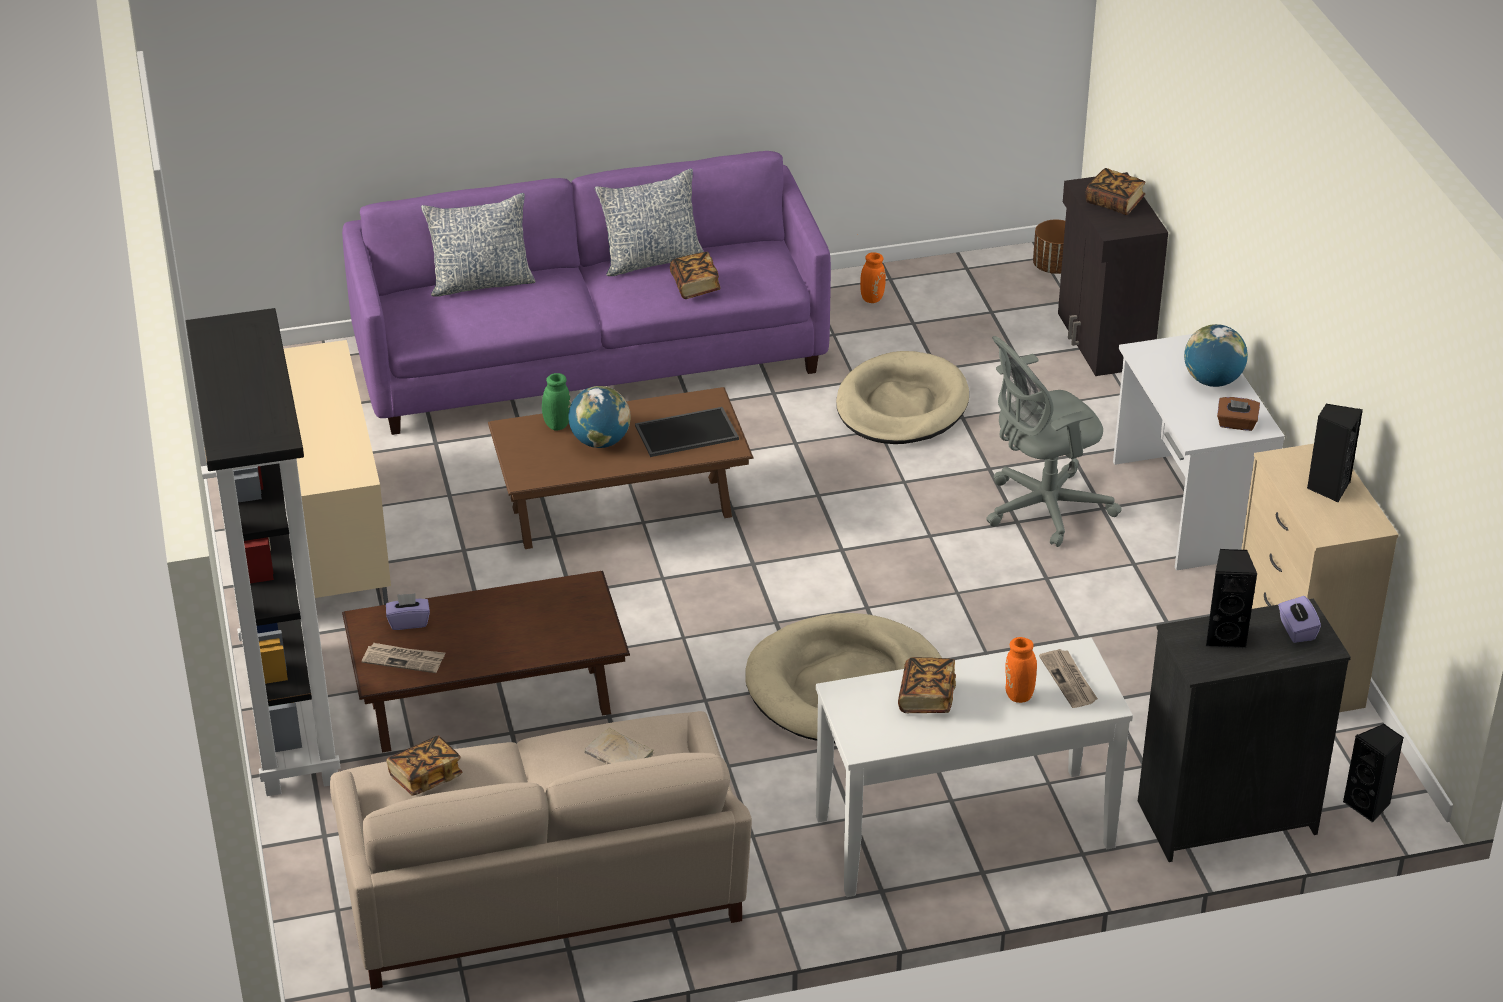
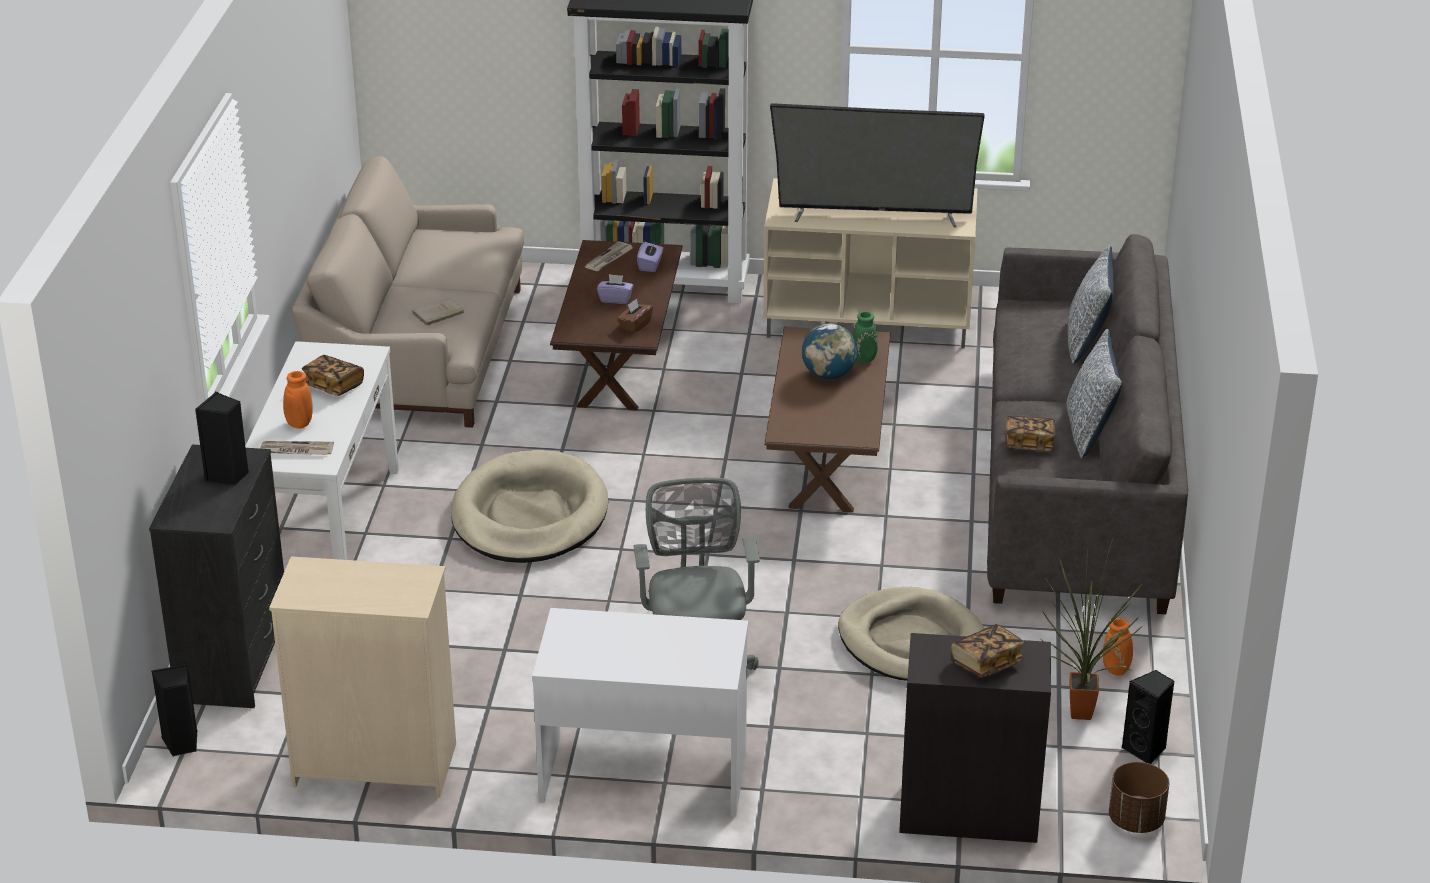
camera: 110 degrees right, 5 degrees down
purple sofa [342,151,831,435] -> grey sofa [987,234,1188,614]
book [386,736,462,796] -> none
tray [635,407,739,457] -> none
globe [1184,324,1248,387] -> none
brown tissue box [1217,397,1260,431] -> brown tissue box moved to [618,299,653,333]
purple tissue box [1278,596,1321,643] -> purple tissue box moved to [597,274,634,304]
black speaker [1307,404,1363,503] -> black speaker moved to [1122,670,1175,764]
none -> television [770,103,985,227]
none -> potted plant [1041,539,1143,720]

